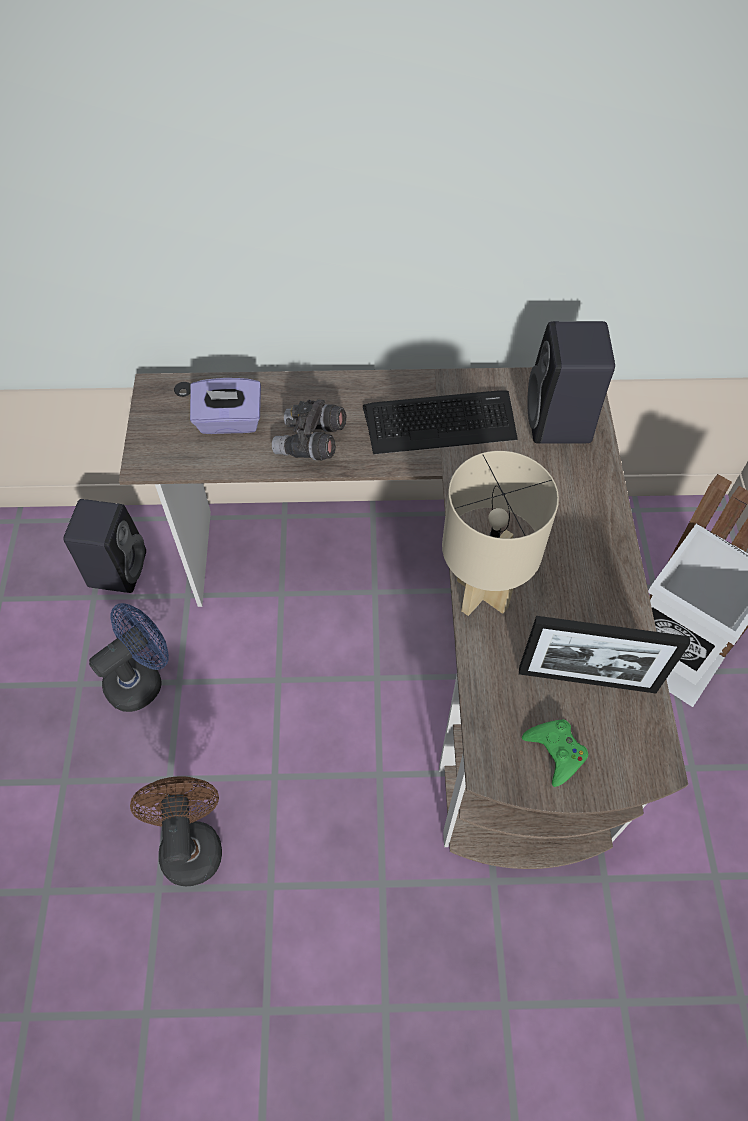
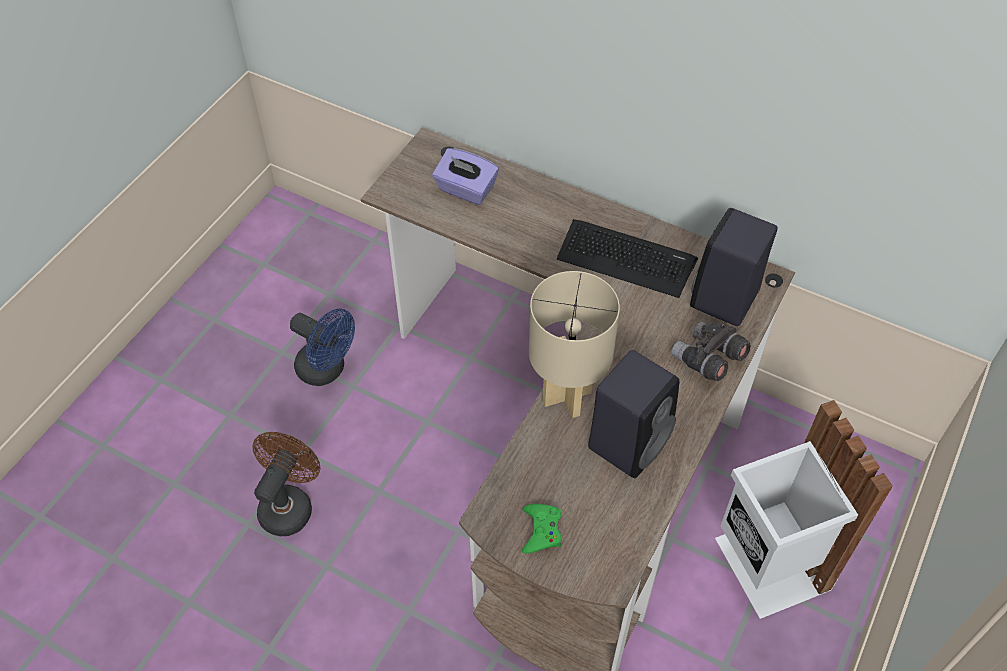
camera: 30 degrees right, 5 degrees down
black speaker [64,499,146,593] -> black speaker moved to [588,350,679,478]
blue fan [89,603,169,712] -> blue fan turned 45 degrees clockwise [290,309,355,386]
grey binoculars [272,399,347,460] -> grey binoculars moved to [672,322,750,381]
picture frame [519,616,690,694] -> none

